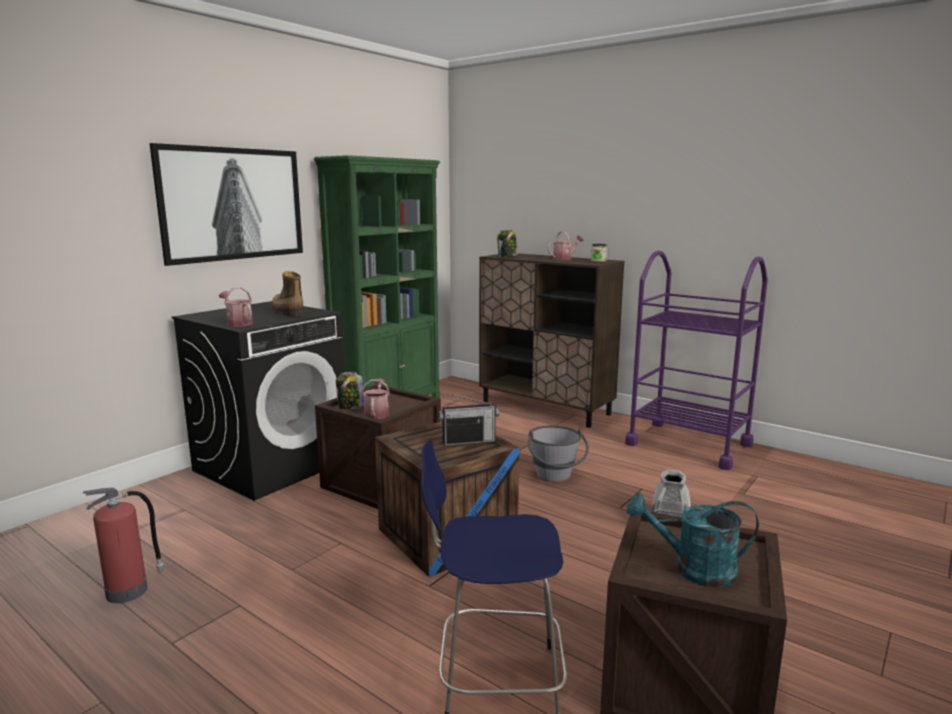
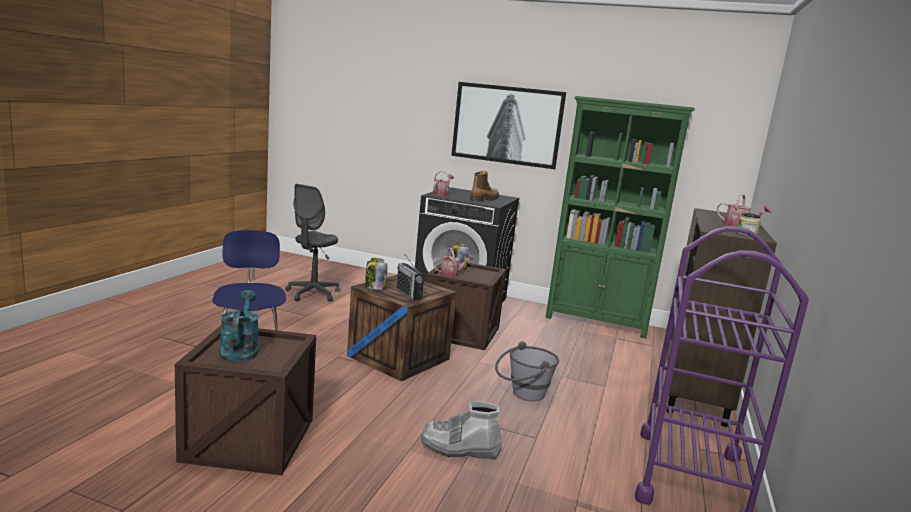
camera: 70 degrees right, 0 degrees up
fire extinguisher [82,487,164,603] -> grey office chair [285,184,340,302]
jar [497,230,518,257] -> jar moved to [365,258,388,290]

